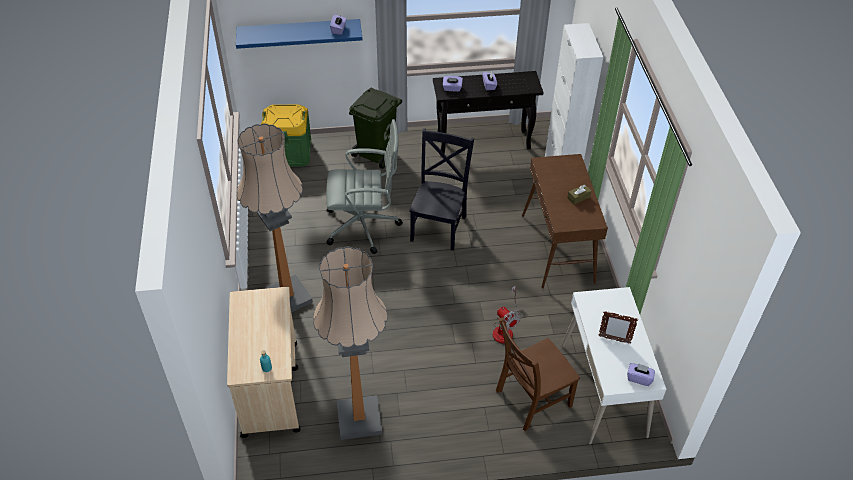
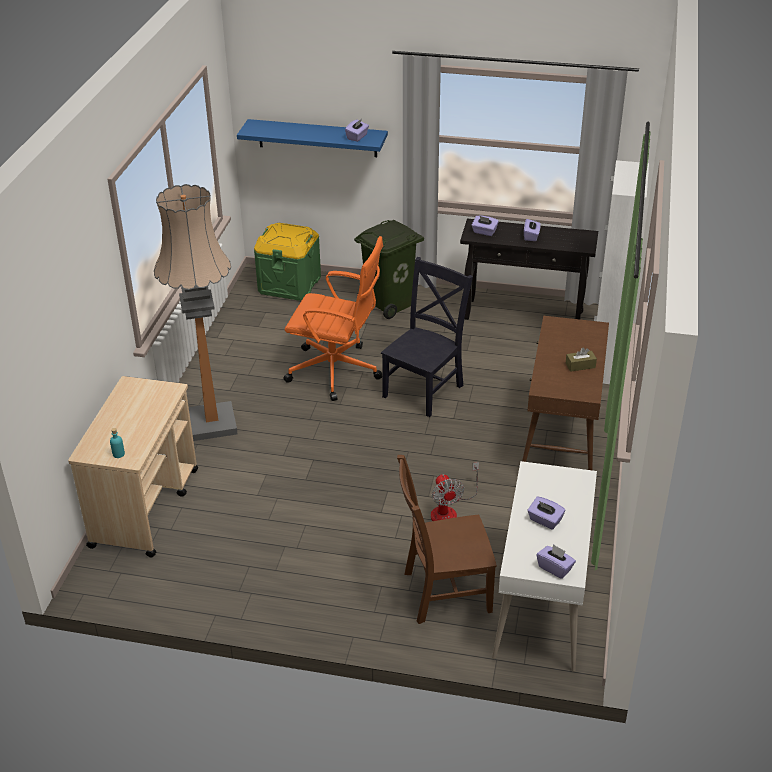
camera: 20 degrees right, 10 degrees down
floor lamp [313,246,388,440] -> none
grey office chair [326,119,403,254] -> orange office chair [283,236,383,401]
picture frame [599,311,638,344] -> purple tissue box [527,496,565,530]

